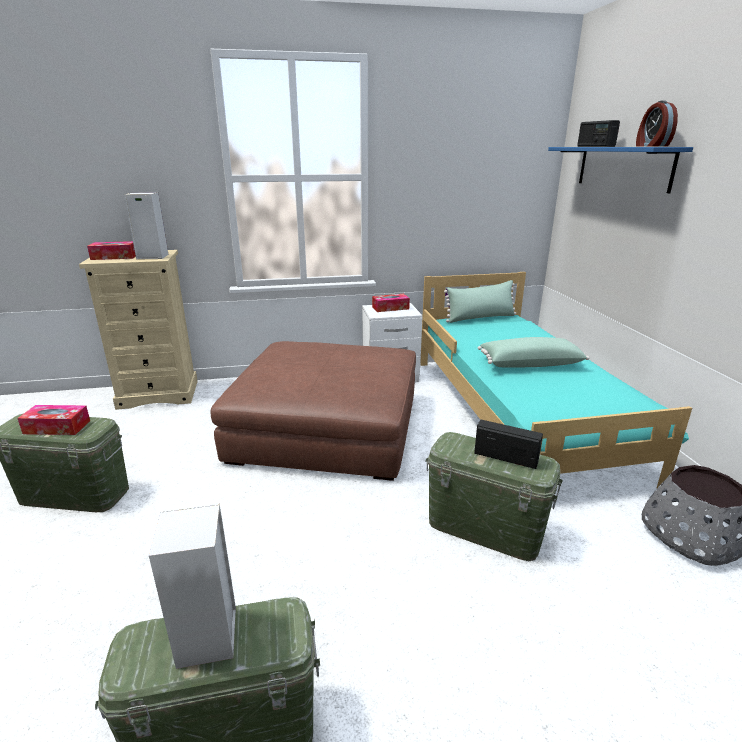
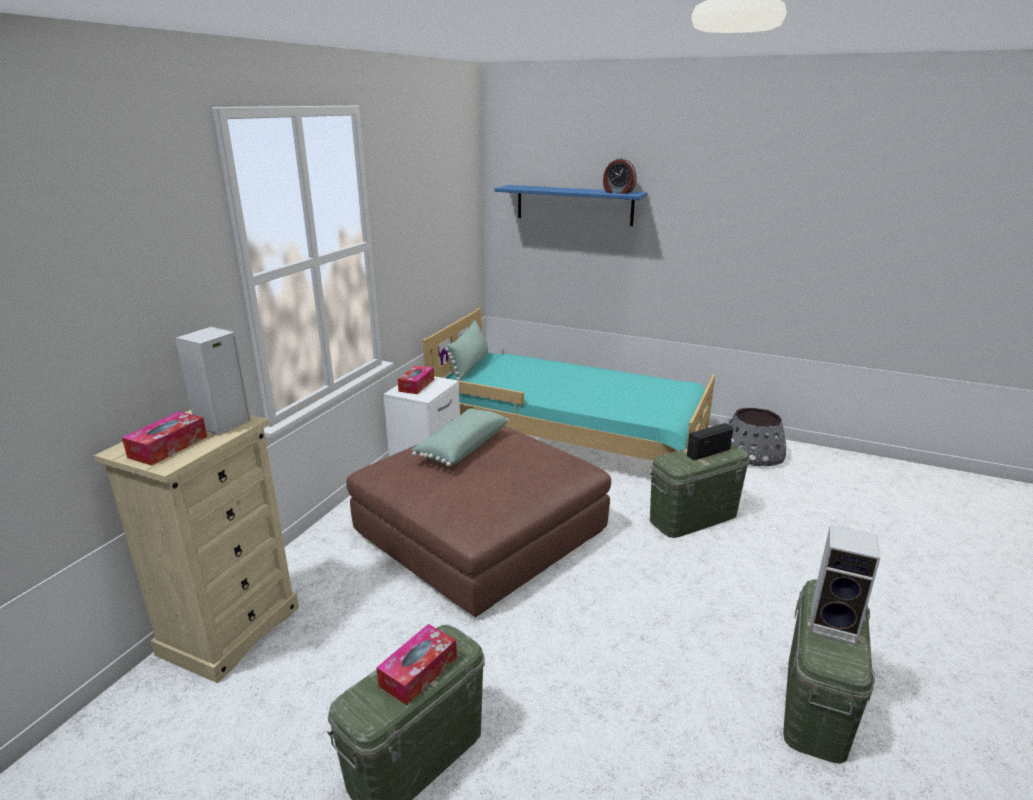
camera: 55 degrees left, 0 degrees up
green pillow [478,337,589,367] -> green pillow moved to [412,408,509,467]
radio [577,120,620,147] -> none

